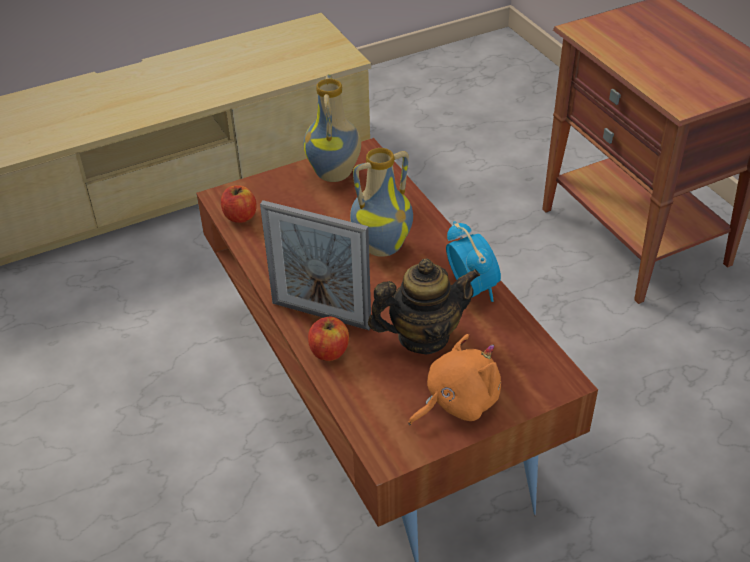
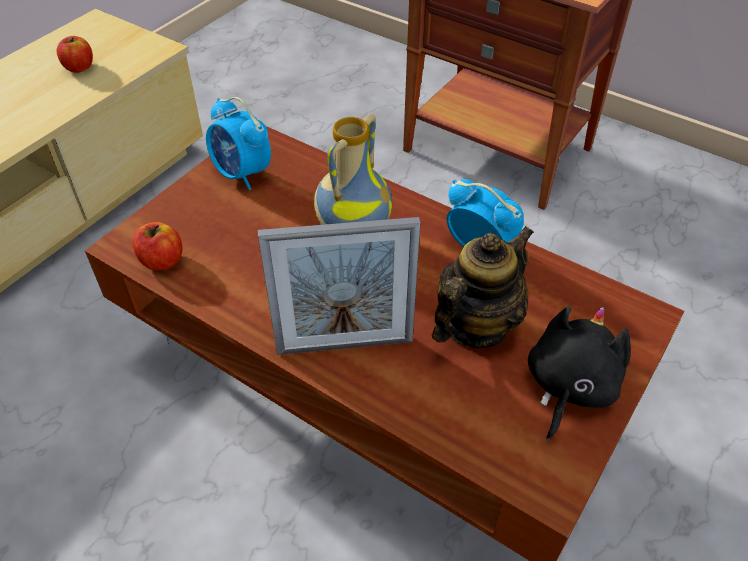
camera: 30 degrees left, 5 degrees up
vase [303,74,361,182] -> alarm clock [206,97,271,190]
apple [308,316,349,361] -> apple moved to [57,36,93,73]
orange plush toy [408,334,501,425] -> black plush toy [528,306,631,441]

